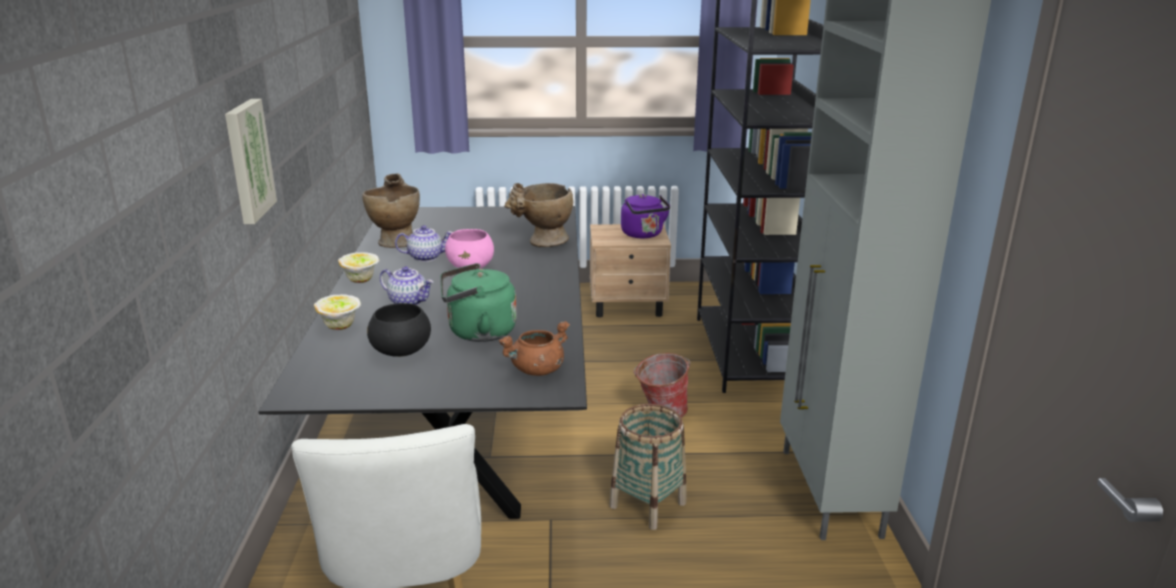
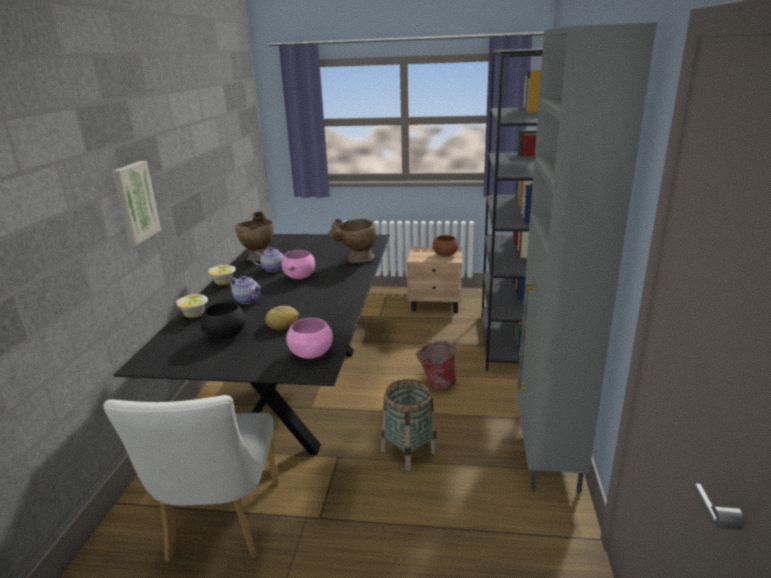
camera: 10 degrees right, 0 degrees up
green kettle [440,263,517,342] -> bread [265,306,300,330]
brown cooking pot [499,321,570,376] -> pink bowl [286,318,333,359]
purple kettle [621,194,670,238] -> brown bowl [433,235,458,257]

